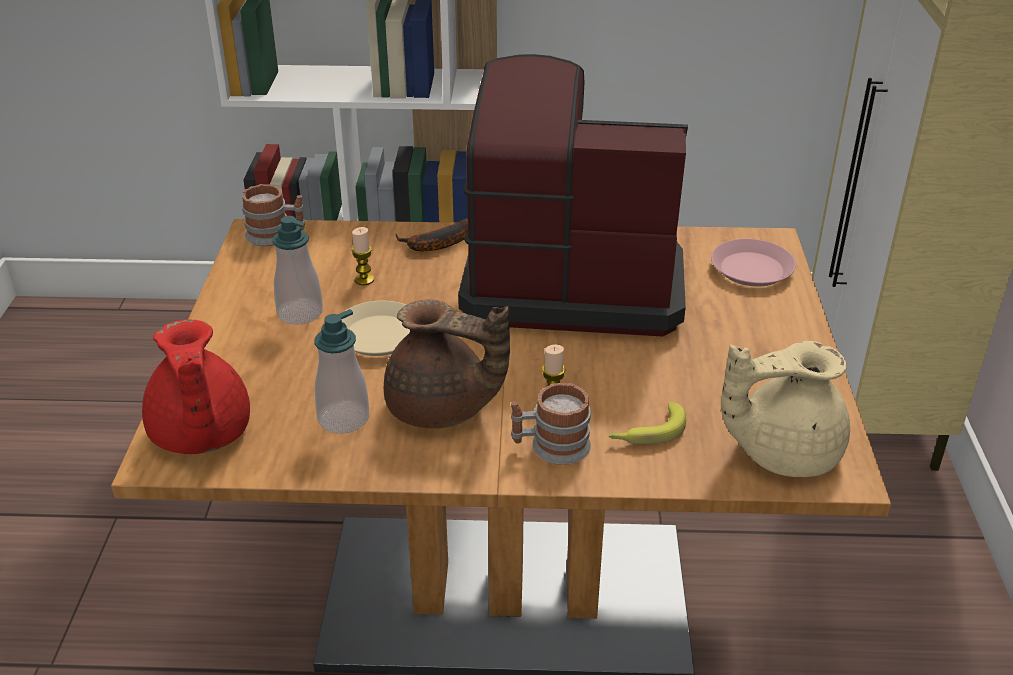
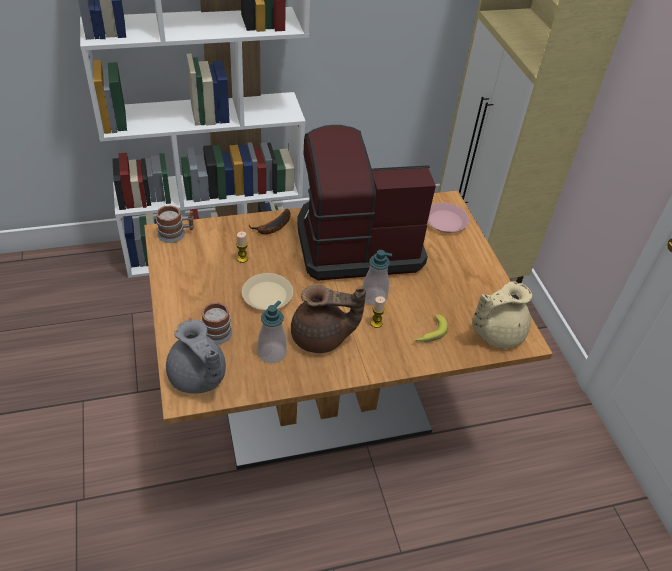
camera: 20 degrees left, 10 degrees up
red teapot [142,320,250,454] -> grey teapot [166,319,226,393]
soap dispenser [272,216,323,325] -> soap dispenser moved to [362,250,392,306]
mug [511,383,591,465] -> mug moved to [188,302,232,345]

